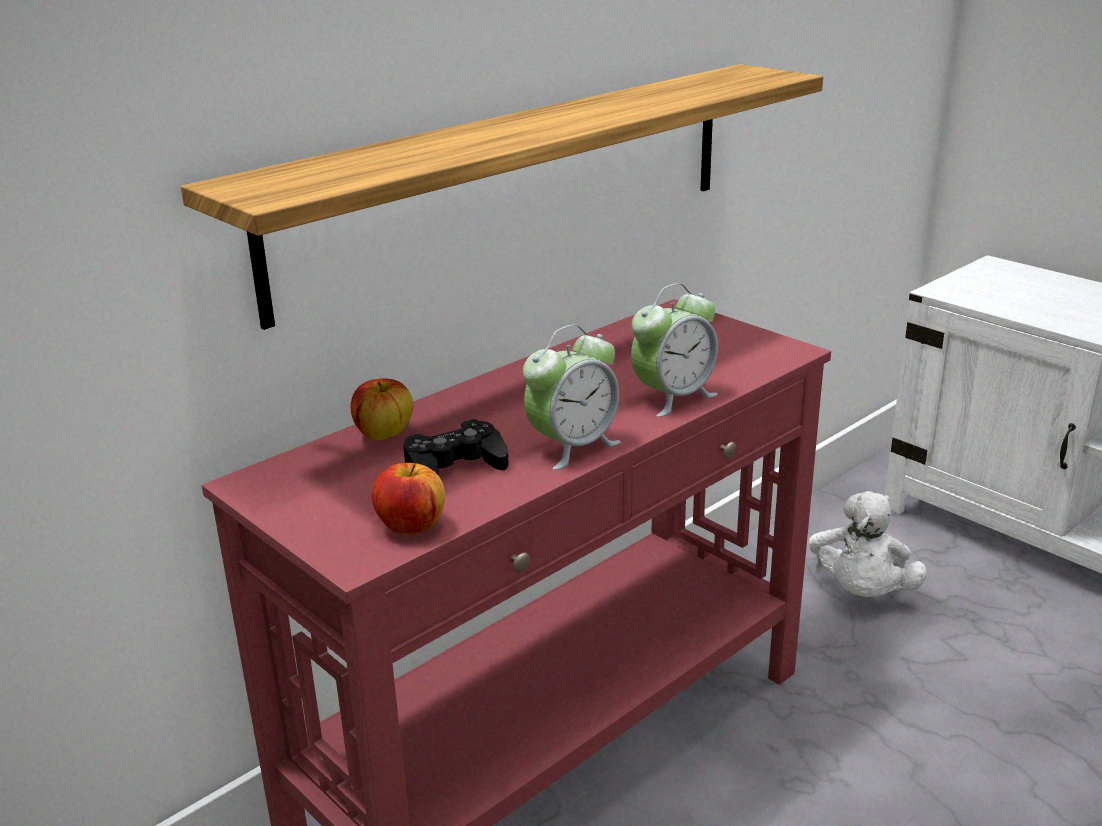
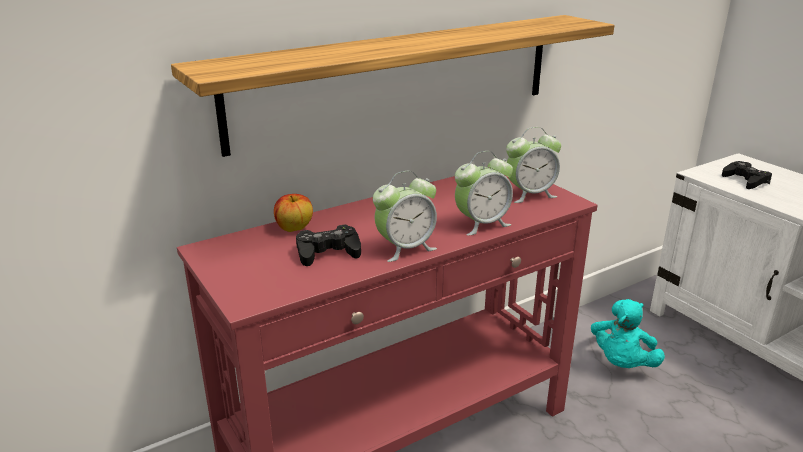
camera: 10 degrees right, 0 degrees up
apple [372,463,445,535] -> none
white plush toy [809,491,927,597] -> turquoise plush toy [591,299,665,368]
none -> alarm clock [506,127,561,203]
none -> black game controller [722,161,772,189]

